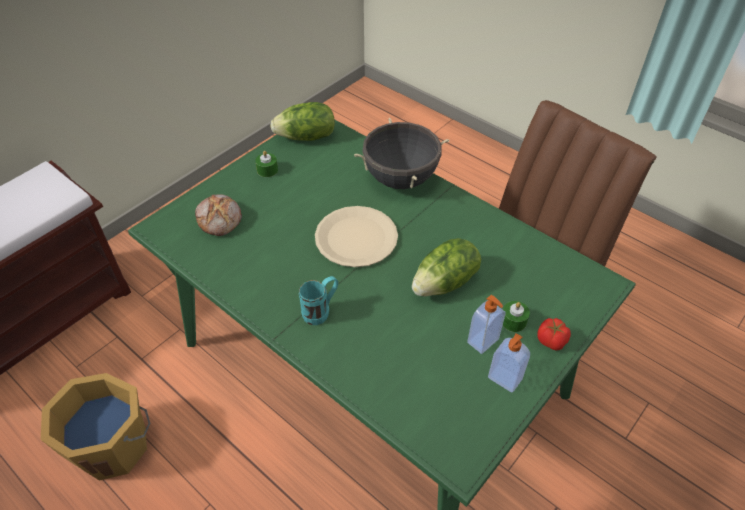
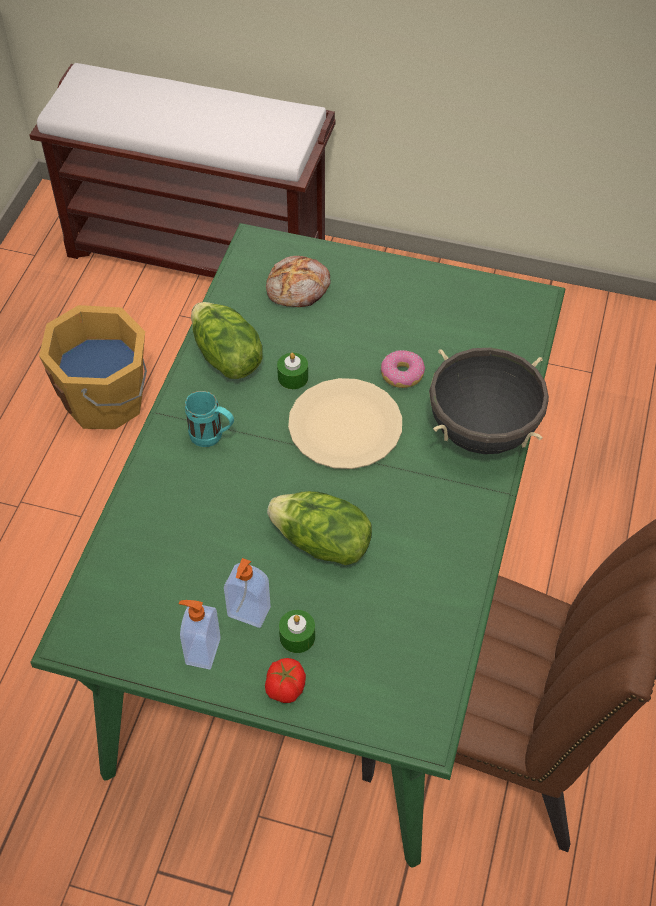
camera: 65 degrees right, 5 degrees up
green candle [255,151,278,177] -> green candle moved to [277,353,308,389]
lettuce [270,102,335,141] -> lettuce moved to [191,302,263,379]
none -> donut [381,350,425,388]

